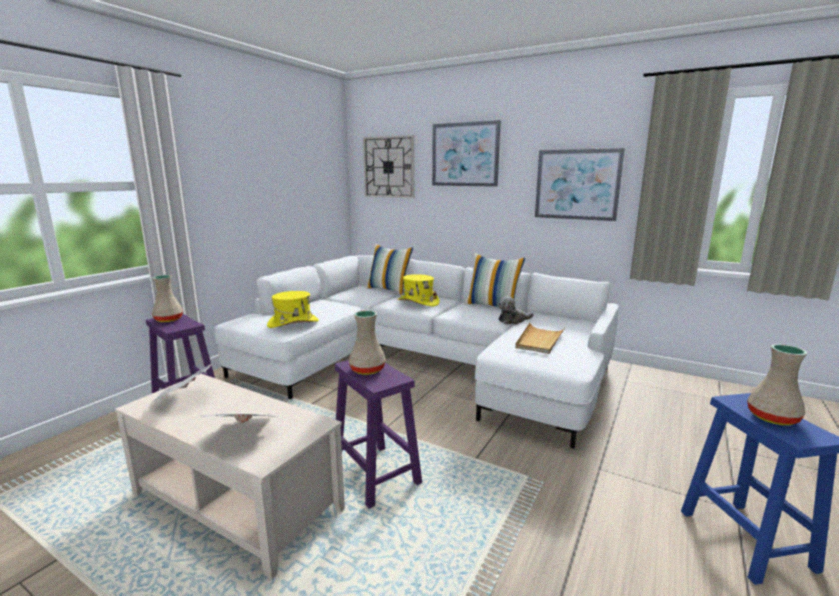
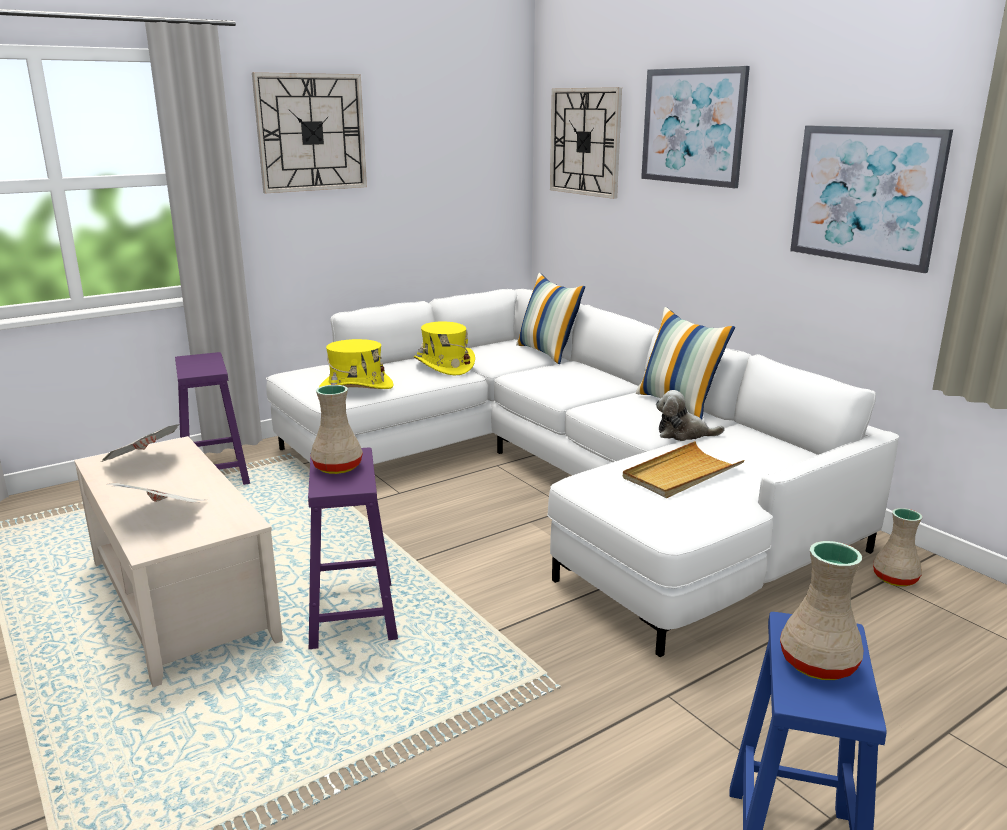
camera: 25 degrees right, 5 degrees up
beige vase [152,275,183,322] -> beige vase moved to [873,508,922,587]
yellow hat [398,274,439,306] -> yellow hat moved to [414,321,475,375]
none -> wall clock [252,72,367,193]

